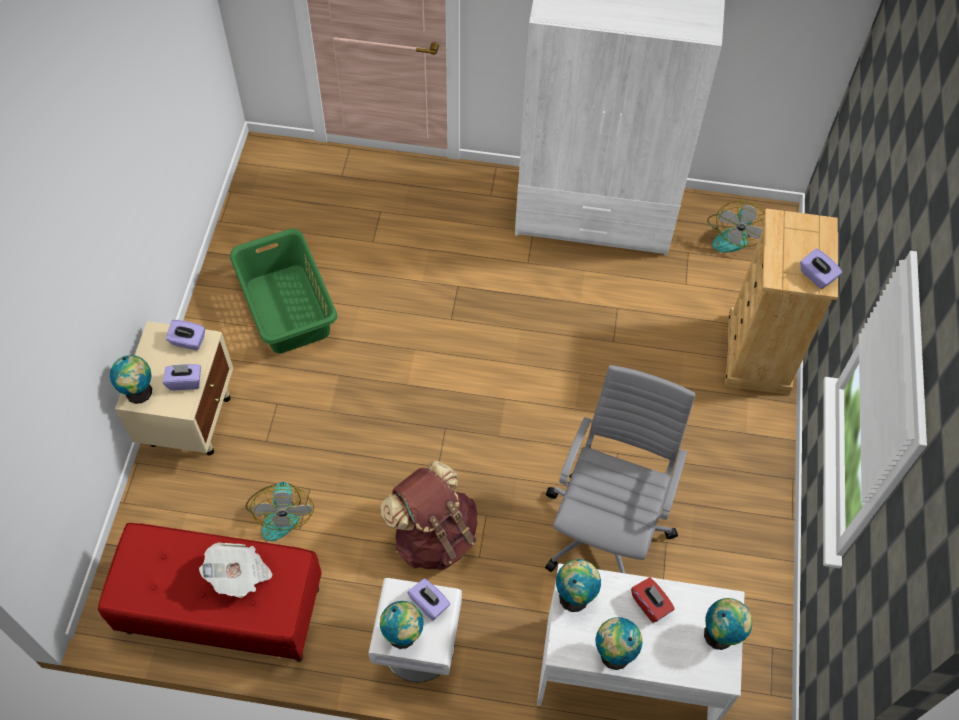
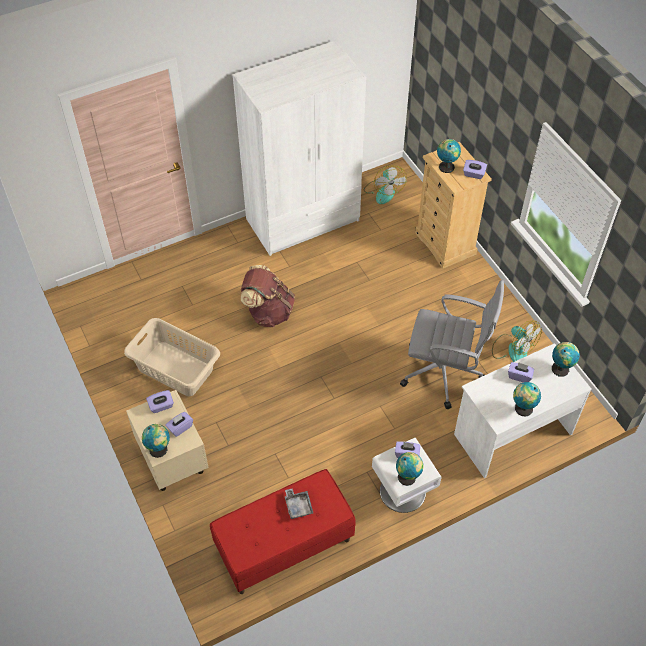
camera: 35 degrees left, 5 degrees down
newspaper [199,543,273,598] -> grey tray [285,488,313,519]
green laundry basket [230,229,337,353] -> beige laundry basket [124,318,220,396]
fan [246,482,314,541] -> fan moved to [492,321,542,362]
brown backpack [380,461,478,570] -> brown backpack moved to [241,265,295,327]
grey office chair [545,365,695,574] -> grey office chair turned 120 degrees clockwise [400,280,504,409]
globe [556,559,601,612] -> globe moved to [437,139,461,173]
red tissue box [631,577,675,623] -> purple tissue box [508,362,534,382]

